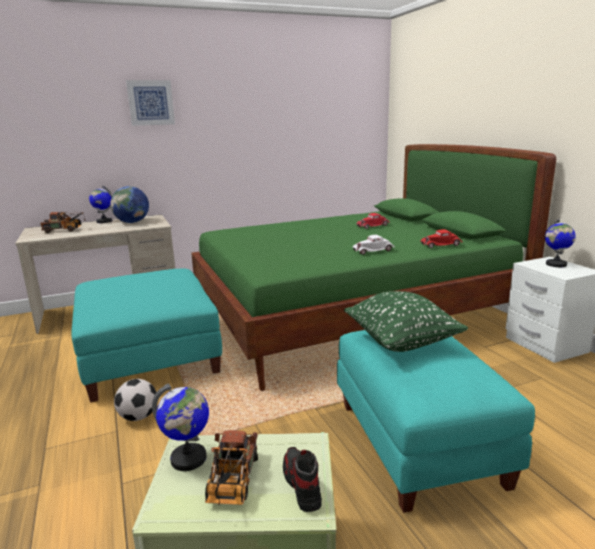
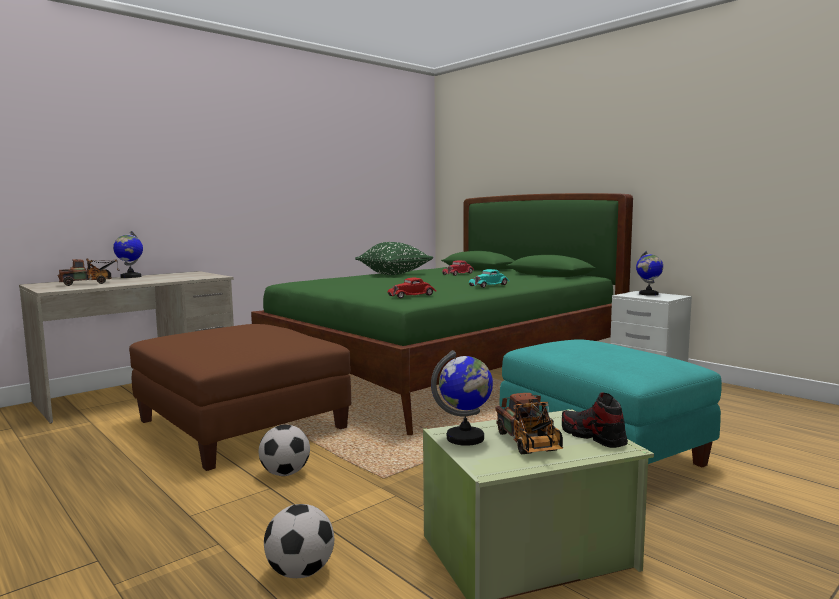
camera: 20 degrees left, 10 degrees down
turquoise ottoman [71,269,222,402] -> brown ottoman [129,324,351,471]
globe [110,186,149,223] -> none
picture [126,80,175,126] -> none
green pillow [344,291,468,352] -> green pillow moved to [355,242,433,275]
white toy car [352,235,395,254] -> turquoise toy car [469,269,509,288]
red toy car [421,229,463,248] -> red toy car moved to [388,277,436,298]
none -> football [264,504,334,578]

